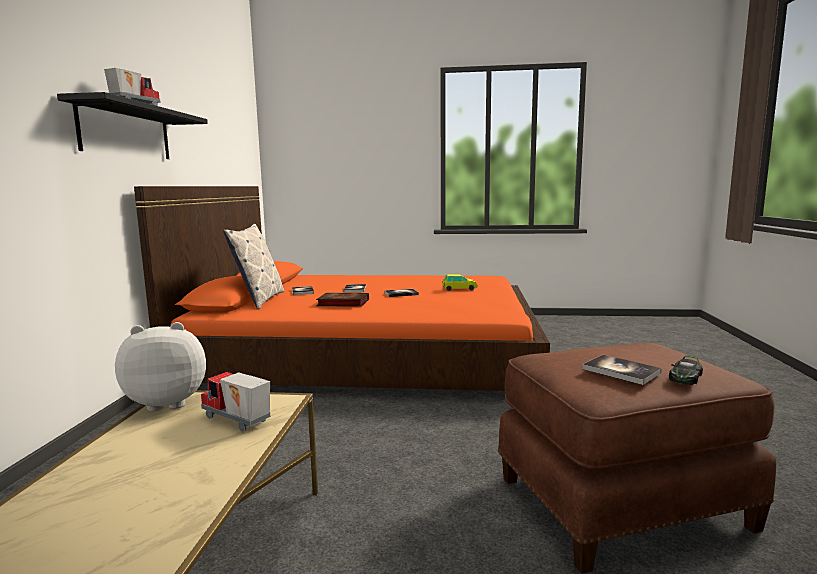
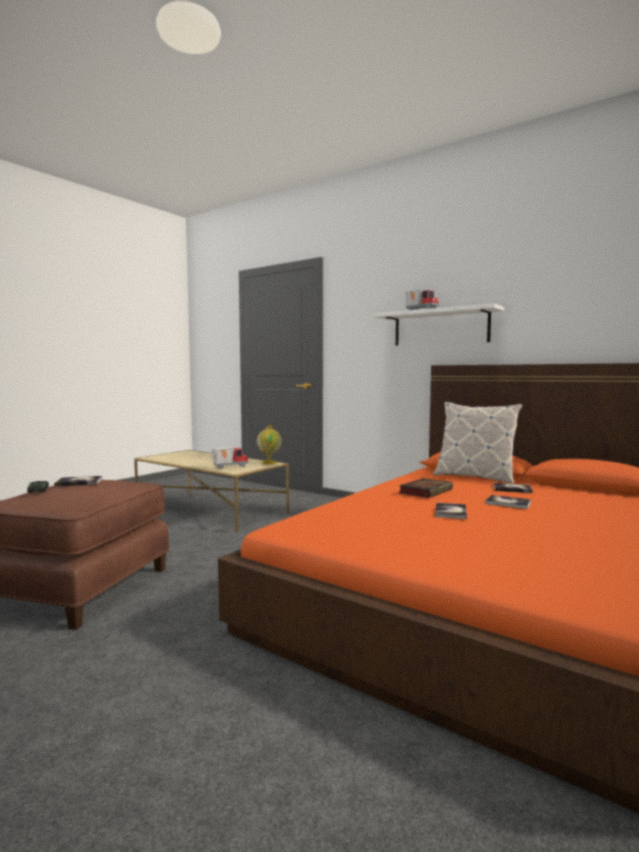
camera: 120 degrees right, 5 degrees down
black shelf [57,92,208,159] -> white shelf [373,303,504,346]
plush toy [115,322,206,412] -> globe [257,425,282,465]
toy car [442,275,477,291] -> none

